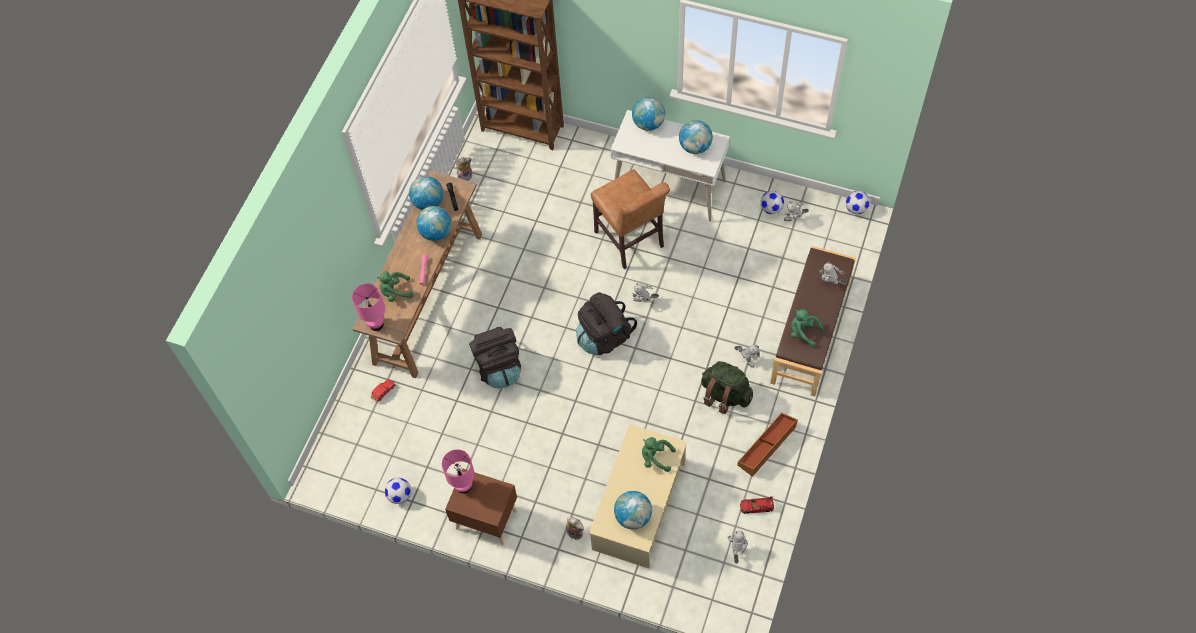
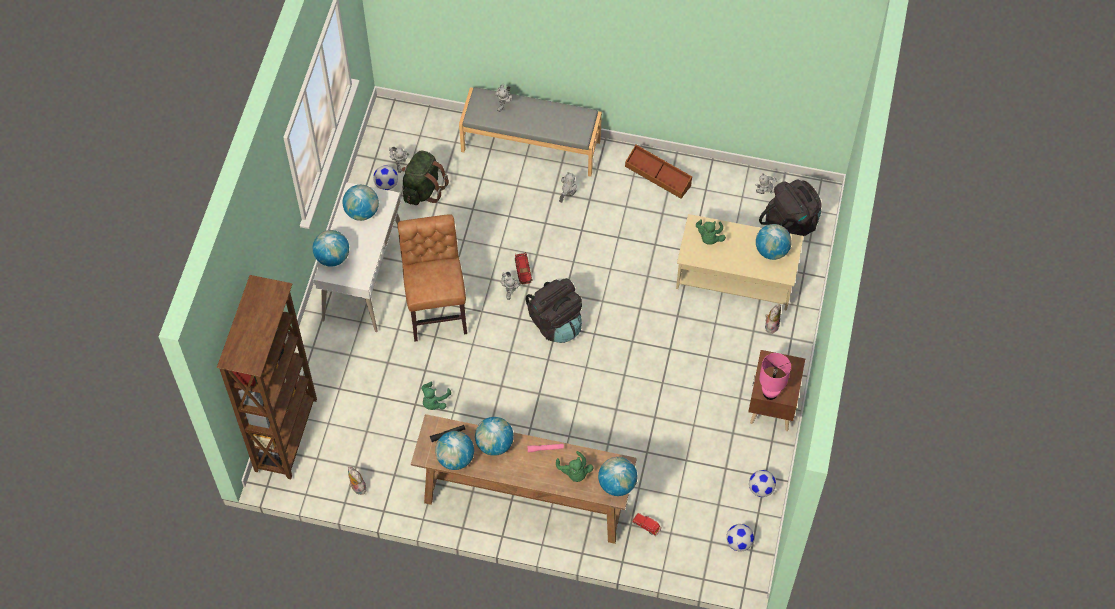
camera: 100 degrees left, 0 degrees up
pink table lamp [352,284,385,331] -> globe [598,457,638,496]
black backpack [469,327,521,388] -> black backpack moved to [759,179,822,236]
brown chair [591,169,670,269] -> brown chair turned 60 degrees counterclockwise [397,214,467,342]
green backpack [701,361,753,414] -> green backpack moved to [402,151,449,205]
red toy car [740,497,775,514] -> red toy car moved to [515,252,532,284]
brown bench [770,246,856,396] -> grey bench [459,87,602,177]
green plush toy [791,309,824,347] -> green plush toy moved to [421,382,451,410]
football [846,191,870,214] -> football moved to [726,524,754,552]

